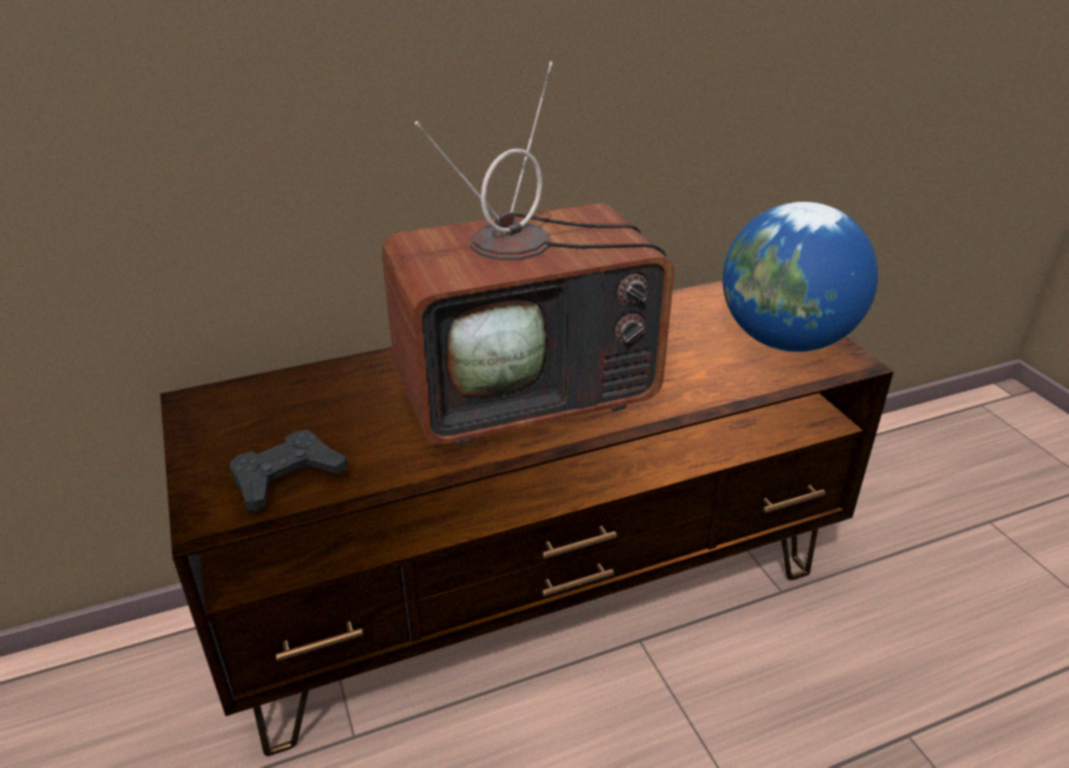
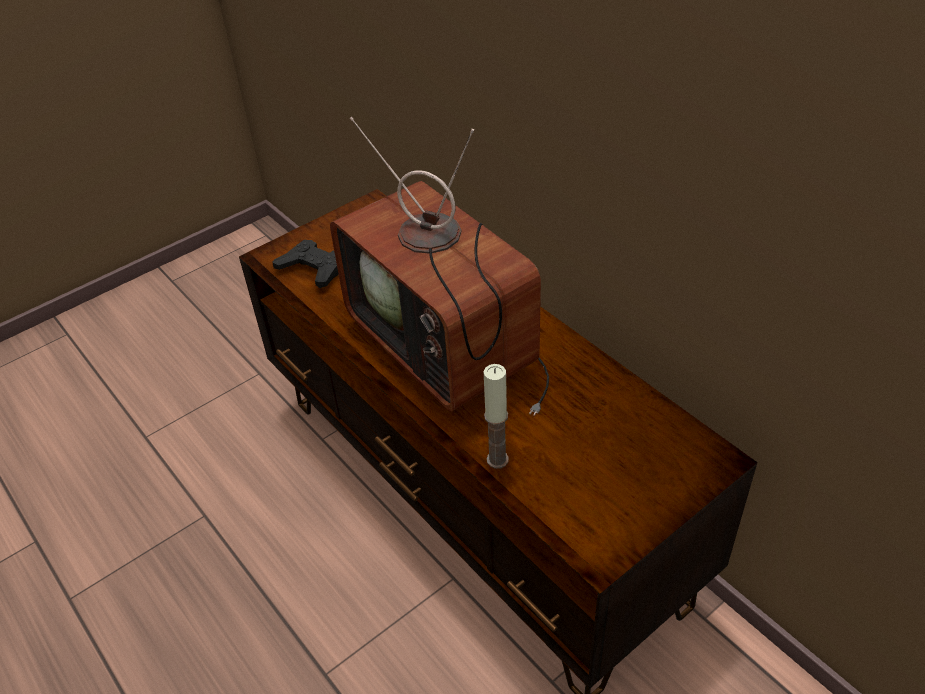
camera: 75 degrees right, 10 degrees up
globe [722,202,878,352] -> none
none -> candle [483,364,509,469]

